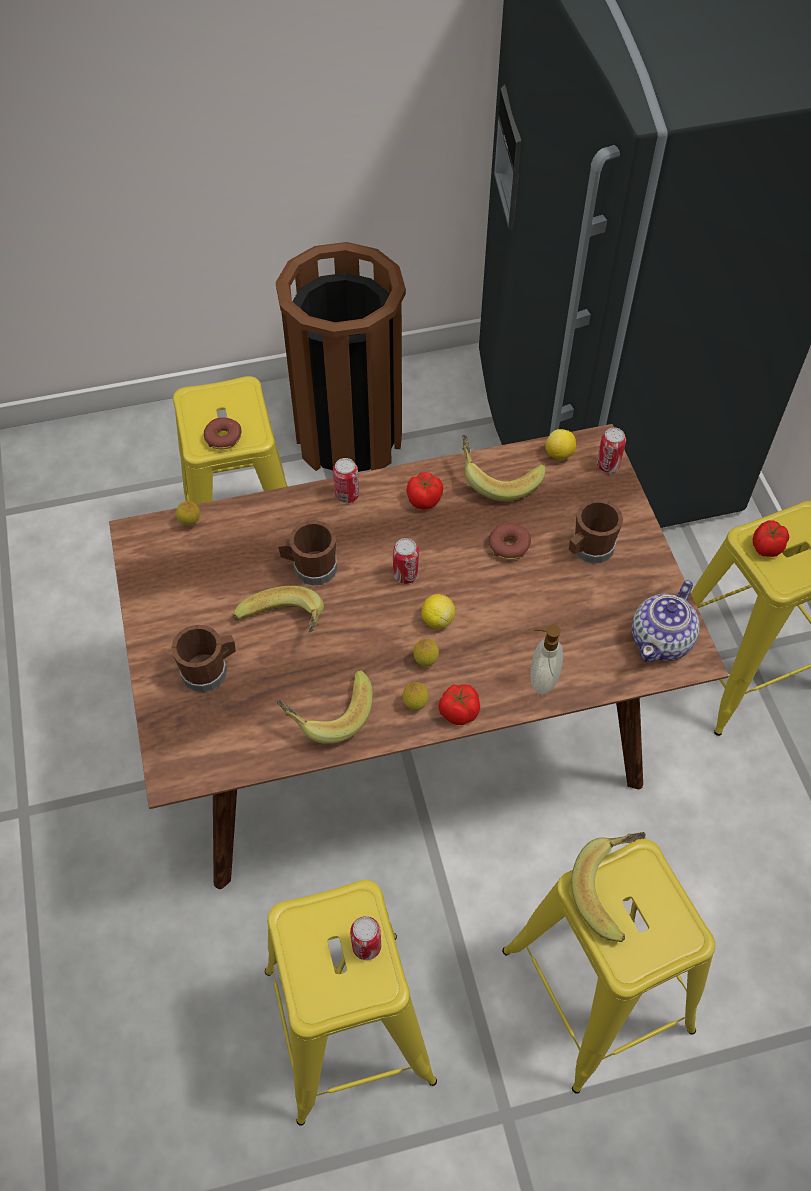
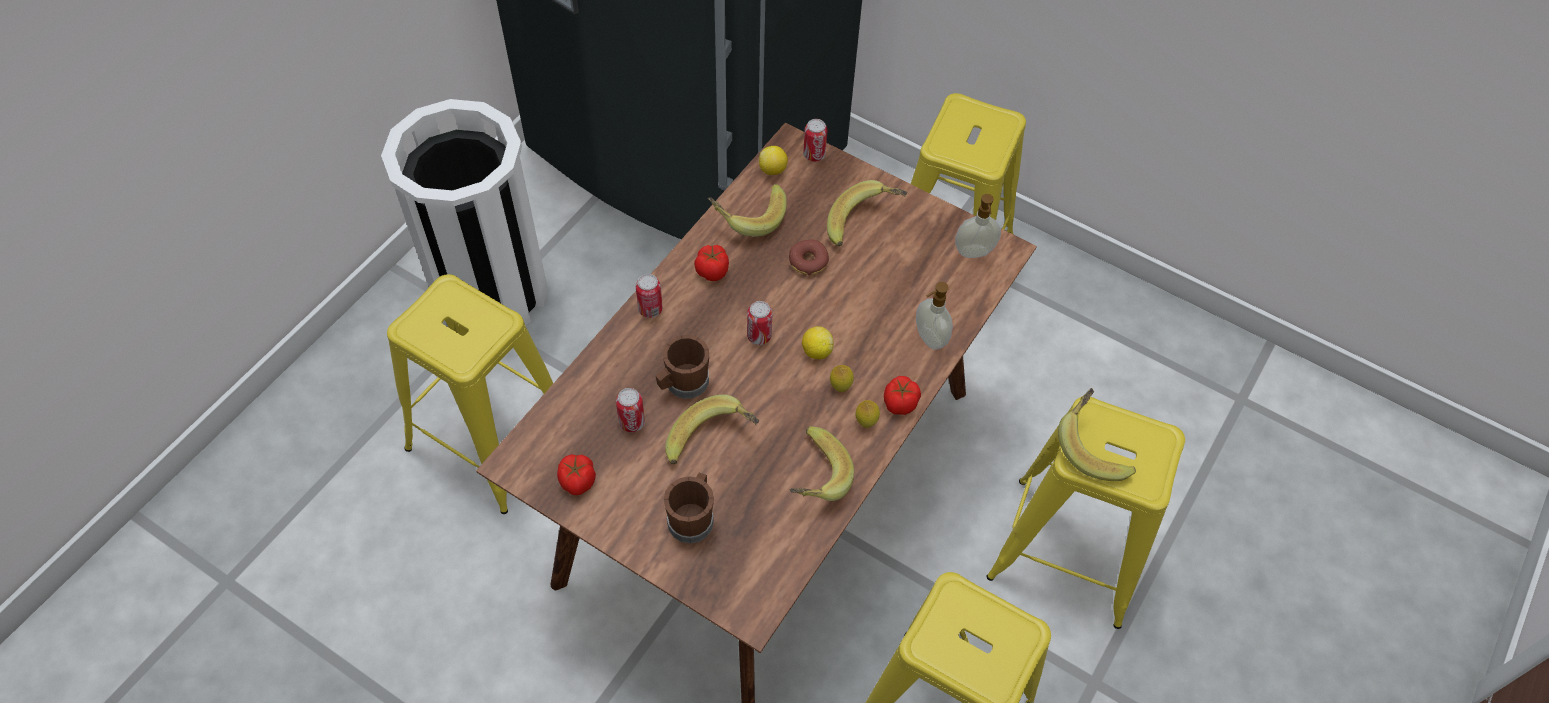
camera: 45 degrees left, 0 degrees up
lemon [176,501,200,526] -> none
donut [204,418,242,450] -> none
brown trash can [276,242,406,472] -> white trash can [381,99,548,325]
can [350,916,381,960] -> can moved to [616,388,645,432]
brown mug [569,499,623,564] -> banana [827,180,908,246]
teapot [632,580,699,663] -> soap dispenser [955,194,1001,258]
tomato [753,520,789,557] -> tomato moved to [557,454,596,495]

